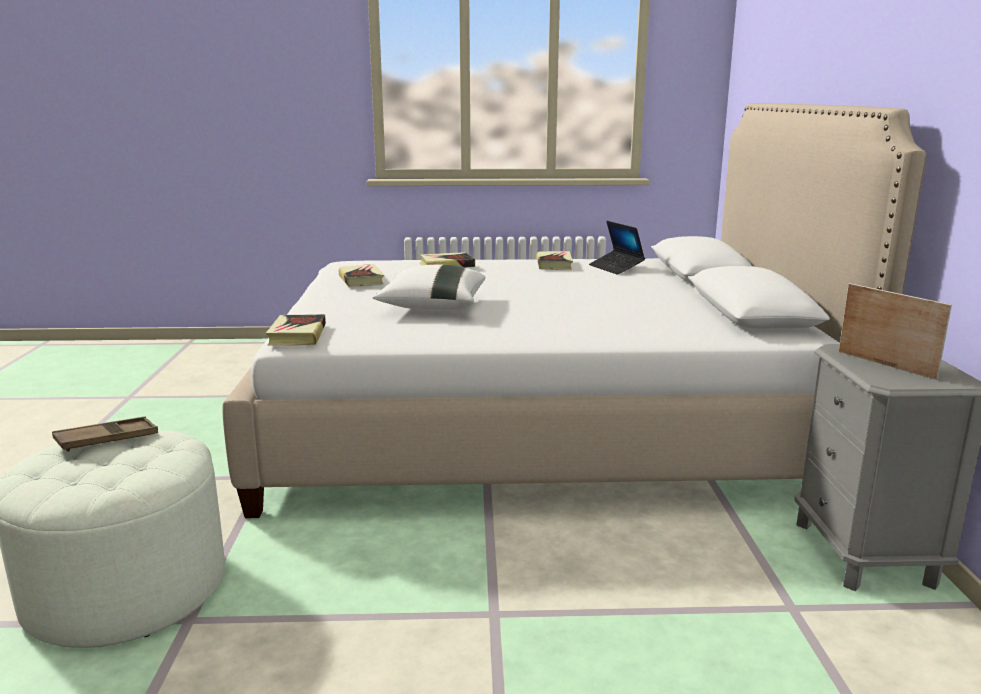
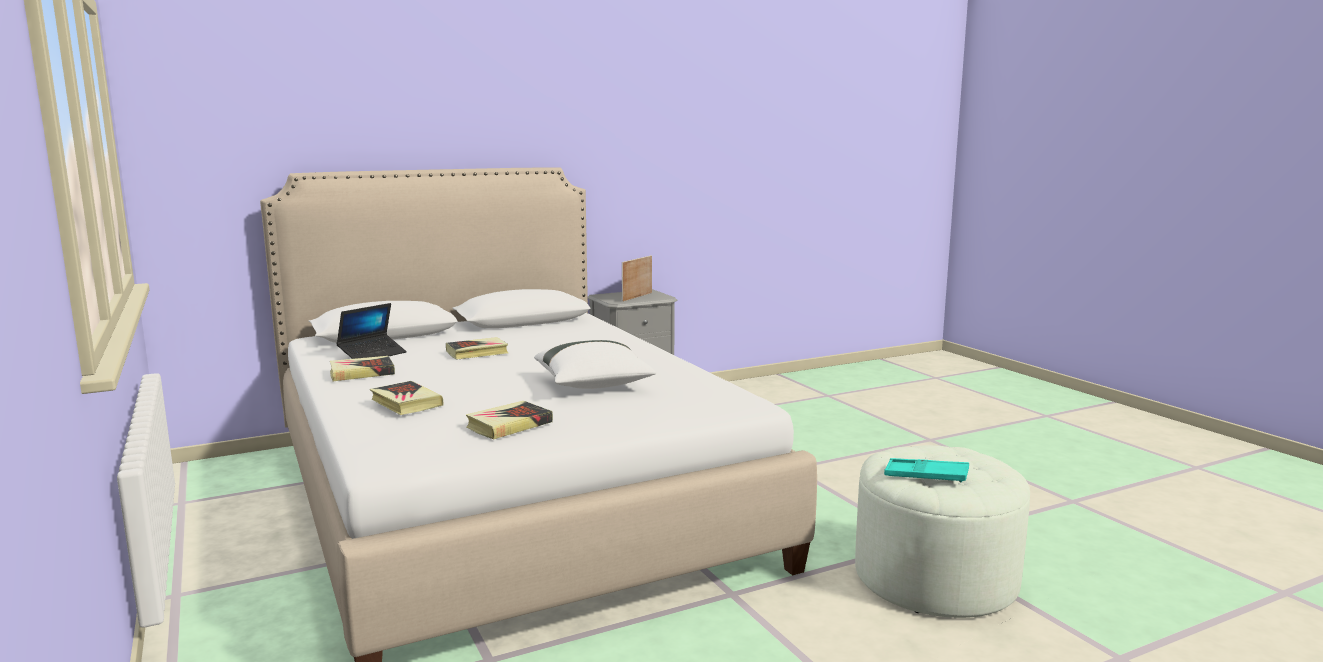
camera: 115 degrees left, 5 degrees down
brown tray [52,416,158,452] -> turquoise tray [884,458,969,482]
book [266,314,326,346] -> book moved to [446,337,508,360]

